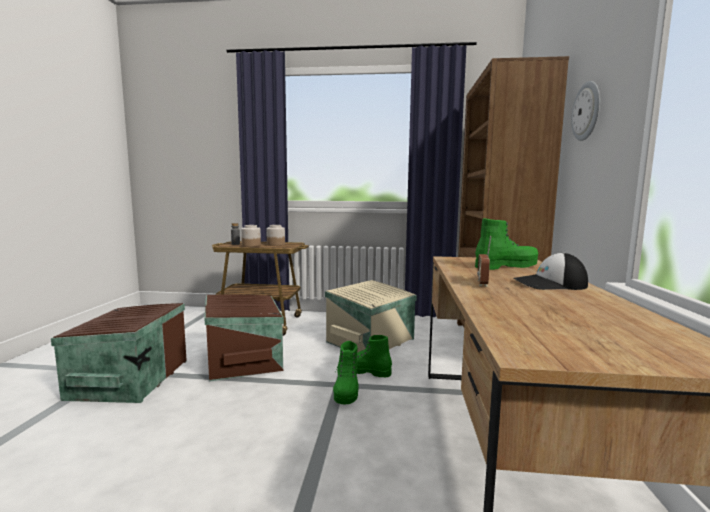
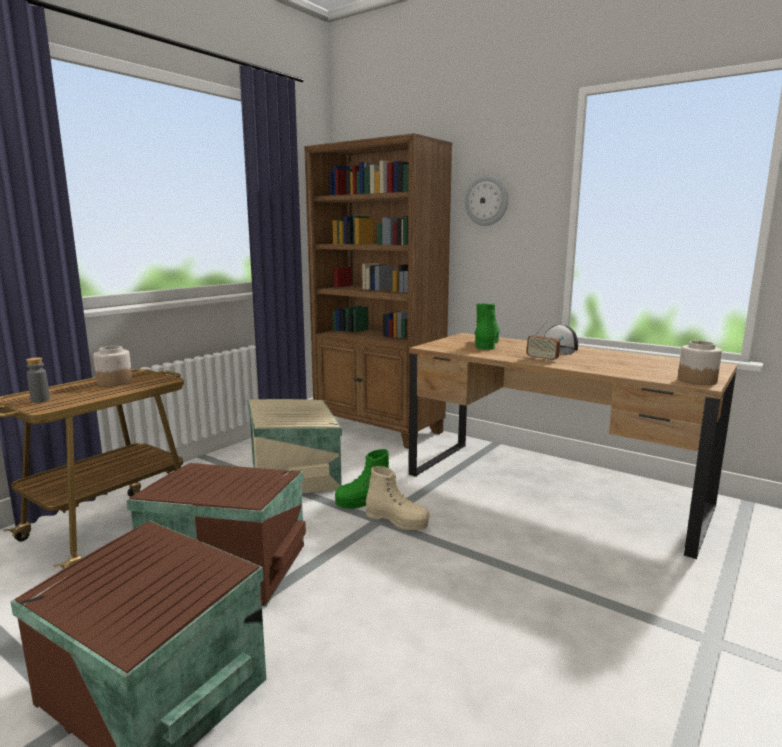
camera: 60 degrees left, 5 degrees up
jar [241,225,261,247] -> jar moved to [678,341,722,385]
green boot [333,341,359,404] -> beige boot [366,466,430,530]

